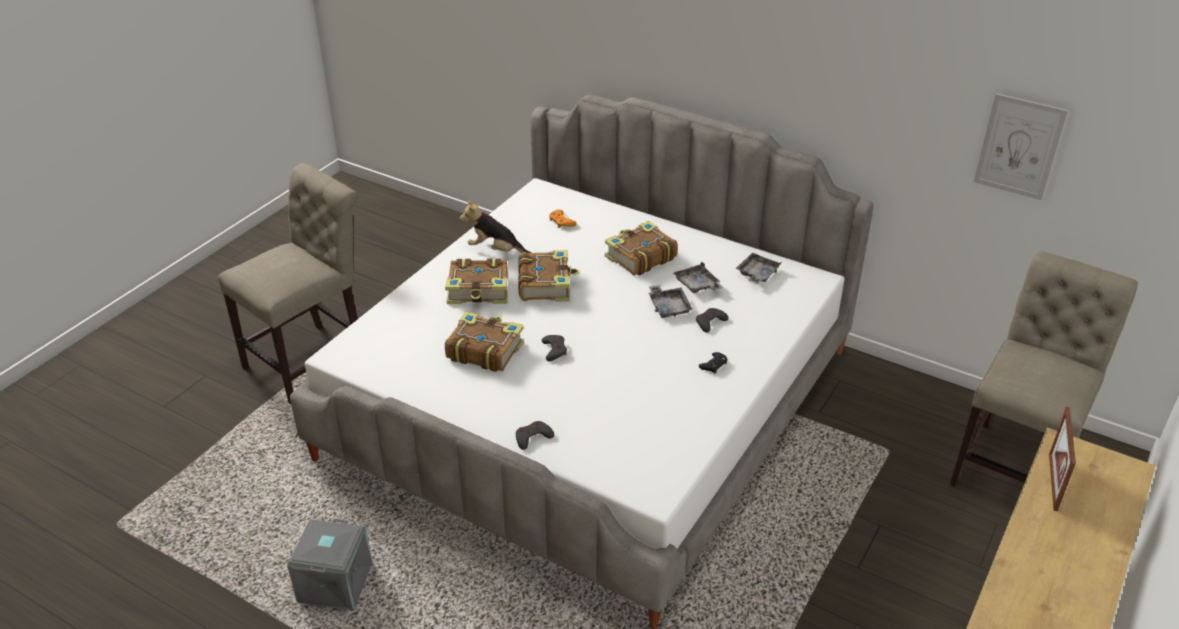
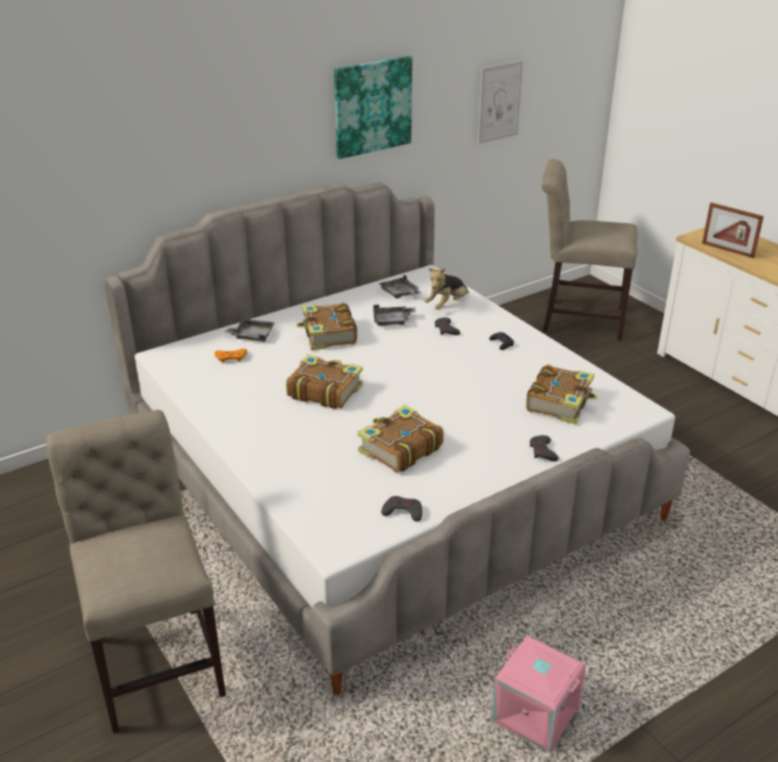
camera: 65 degrees left, 5 degrees down
grey storage box [287,519,373,611] -> pink storage box [491,636,586,753]
book [445,258,508,304] -> book moved to [526,365,598,424]
plush toy [460,200,531,253] -> plush toy moved to [424,268,469,310]
grey game controller [542,335,567,361] -> grey game controller moved to [381,496,422,522]
grey tray [649,285,693,318] -> grey tray moved to [225,319,275,342]
beige chair [950,251,1138,487] -> beige chair turned 45 degrees counterclockwise [541,159,638,341]
none -> picture [334,56,412,159]

